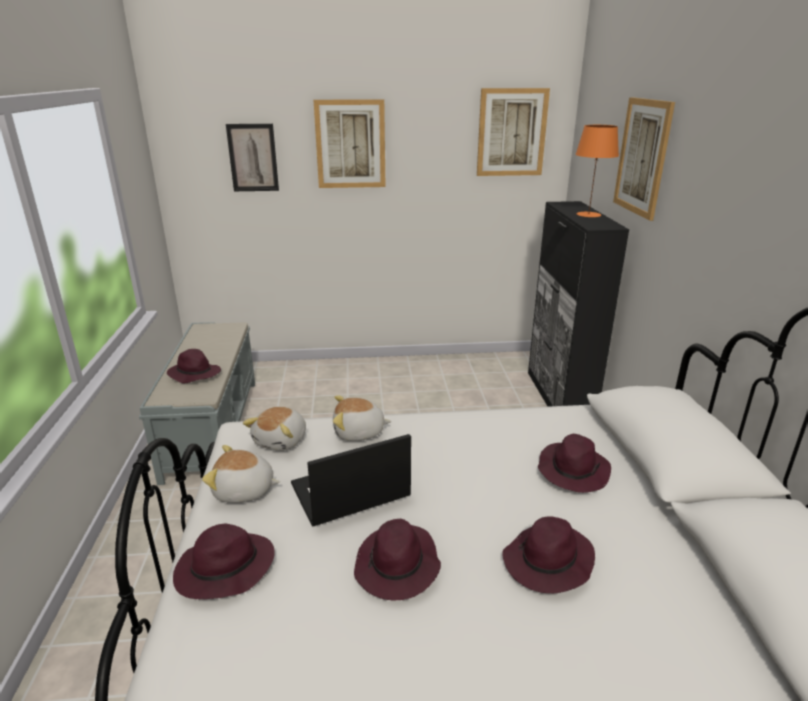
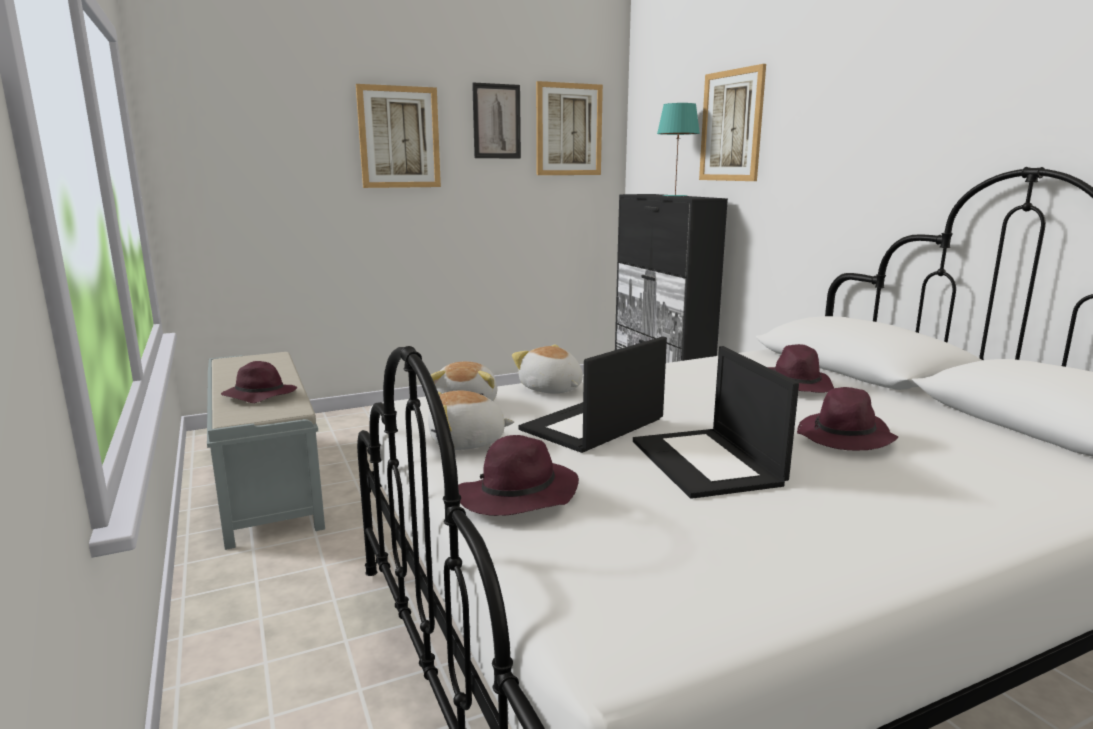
camera: 20 degrees left, 10 degrees down
picture [226,124,279,191] -> picture moved to [472,82,521,158]
plush toy [333,395,392,441] -> plush toy turned 75 degrees clockwise [512,345,583,393]
purple hat [354,519,441,600] -> laptop [633,346,799,499]
orange table lamp [575,125,619,217] -> turquoise table lamp [657,103,700,196]

